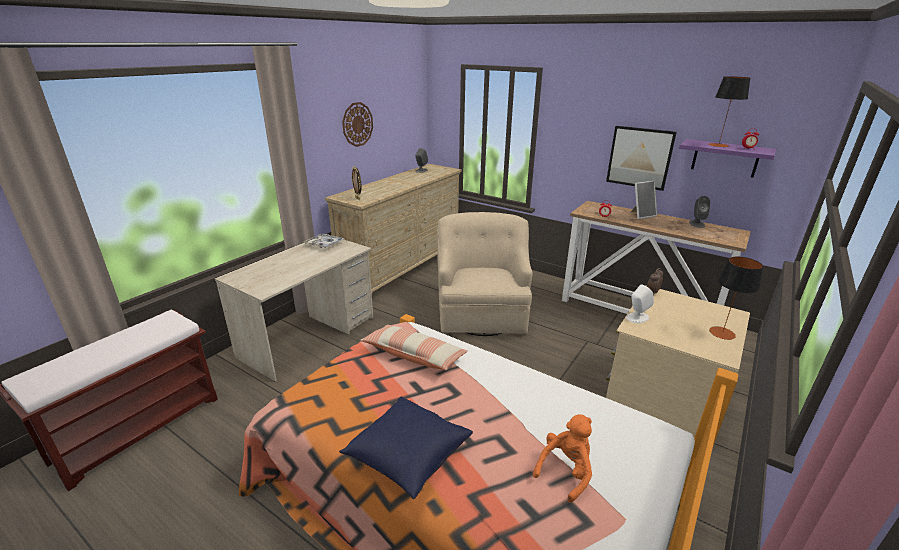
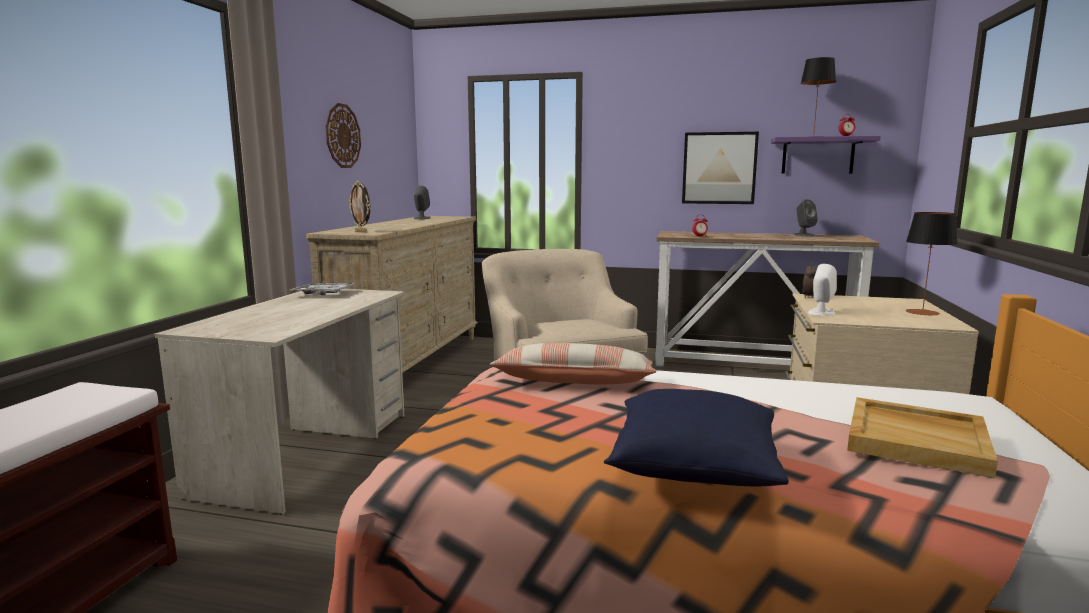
camera: 20 degrees left, 15 degrees down
orange plush toy [533,414,592,503] -> beige tray [847,397,998,479]
picture frame [630,181,657,219] -> none

